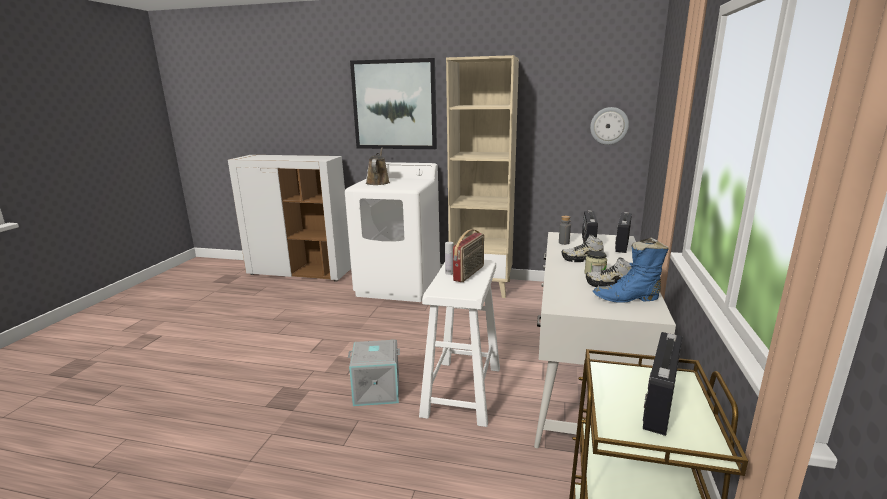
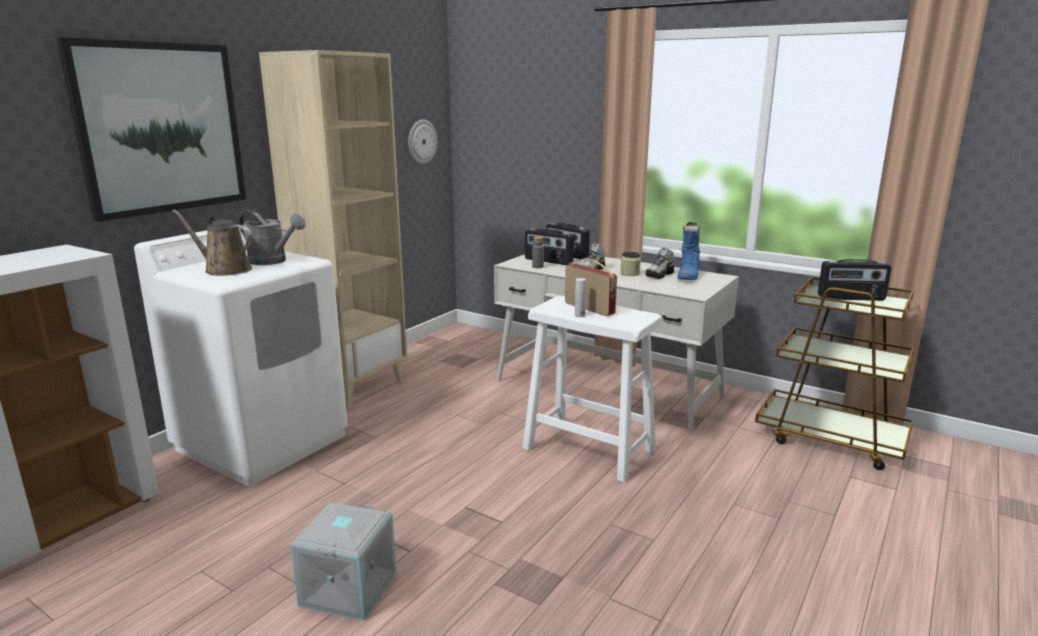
camera: 70 degrees left, 0 degrees up
grey storage box [348,340,400,406] -> grey storage box moved to [290,502,396,621]
radio [643,332,682,436] -> radio turned 45 degrees counterclockwise [818,259,891,301]
none -> grey watering can [239,210,306,265]

